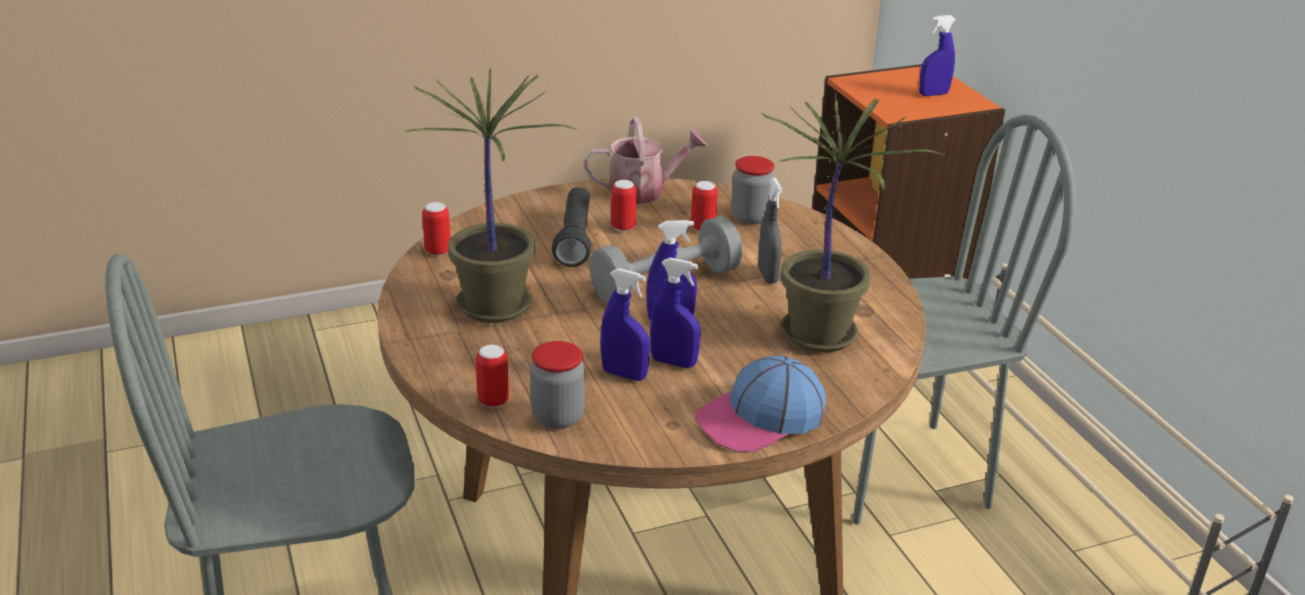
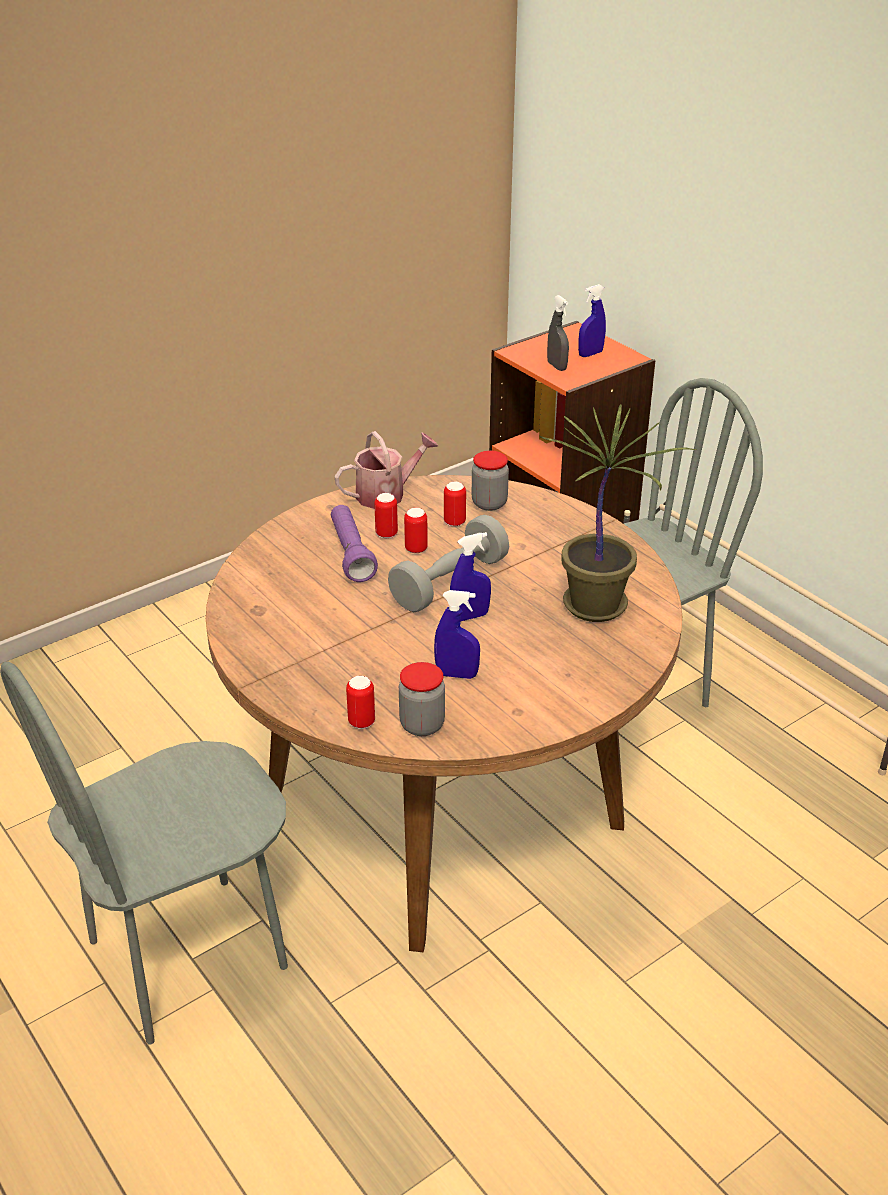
camera: 15 degrees left, 5 degrees up
potted plant [403,68,576,323] -> none
can [422,202,450,256] -> can moved to [404,508,428,553]
black flashlight [552,187,591,267] -> purple flashlight [331,505,378,582]
blue spray bottle [650,257,701,368] -> none
cap [695,356,826,452] -> none
grey spray bottle [758,177,782,284] -> grey spray bottle moved to [547,295,569,371]

